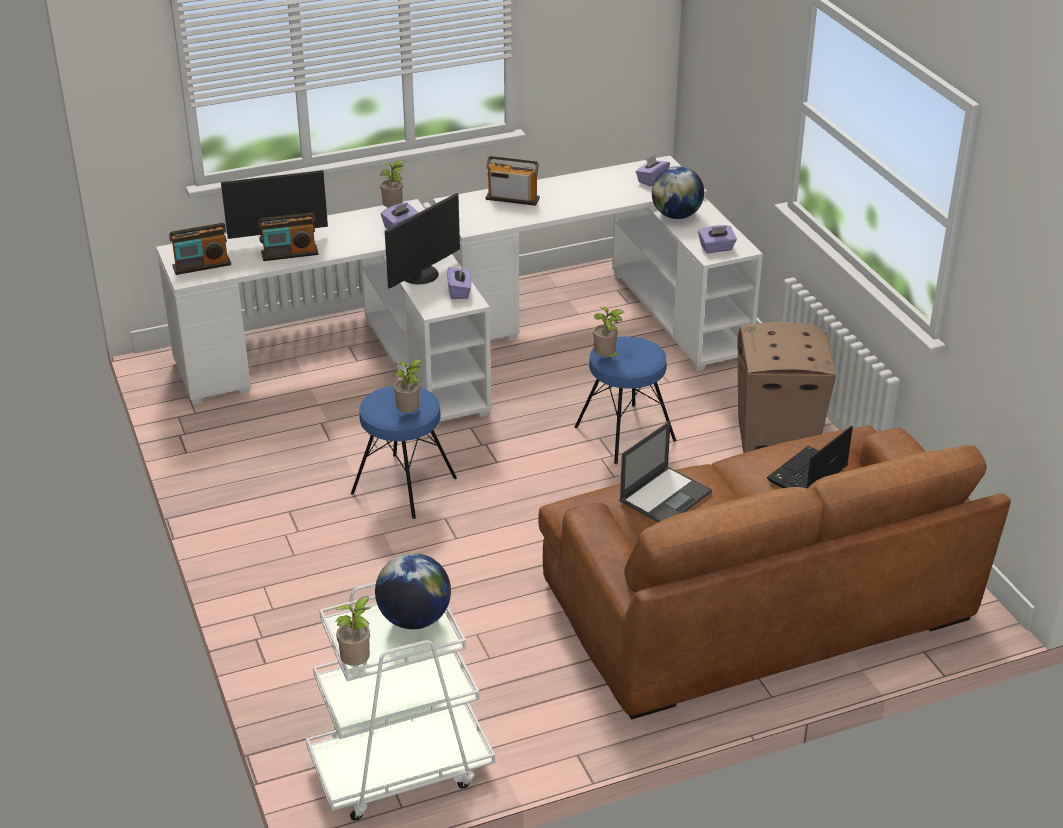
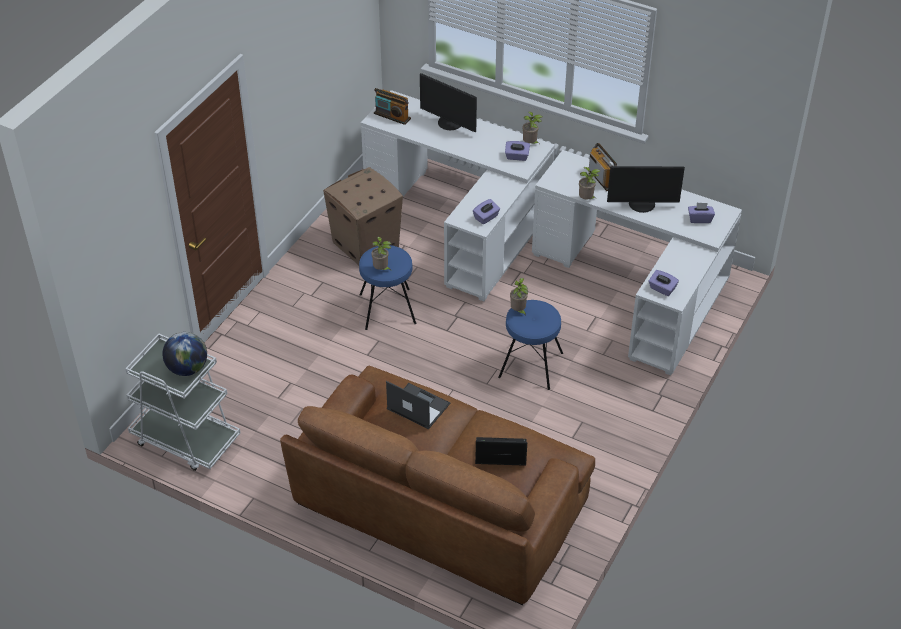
camera: 50 degrees right, 10 degrees up
radio [259,213,318,261] -> none
potted plant [335,596,370,666] -> potted plant moved to [579,167,600,199]
monitor [385,193,460,289] -> monitor moved to [607,166,685,213]
laptop [619,421,712,522] -> laptop turned 150 degrees counterclockwise [386,381,450,429]
globe [652,166,704,219] -> none
cardboard box [738,322,836,453] -> cardboard box moved to [323,167,403,265]

